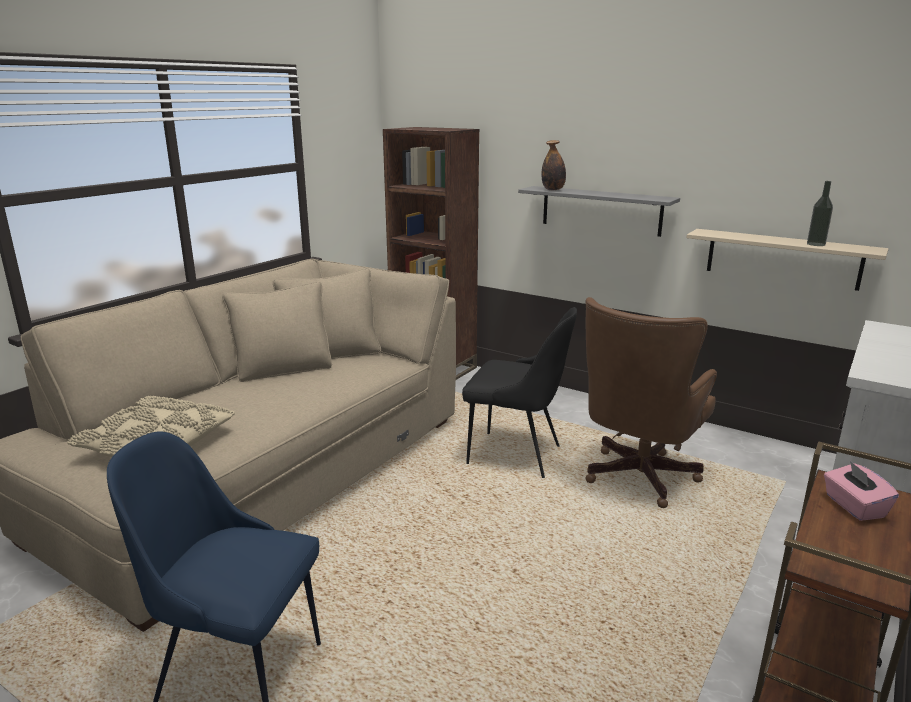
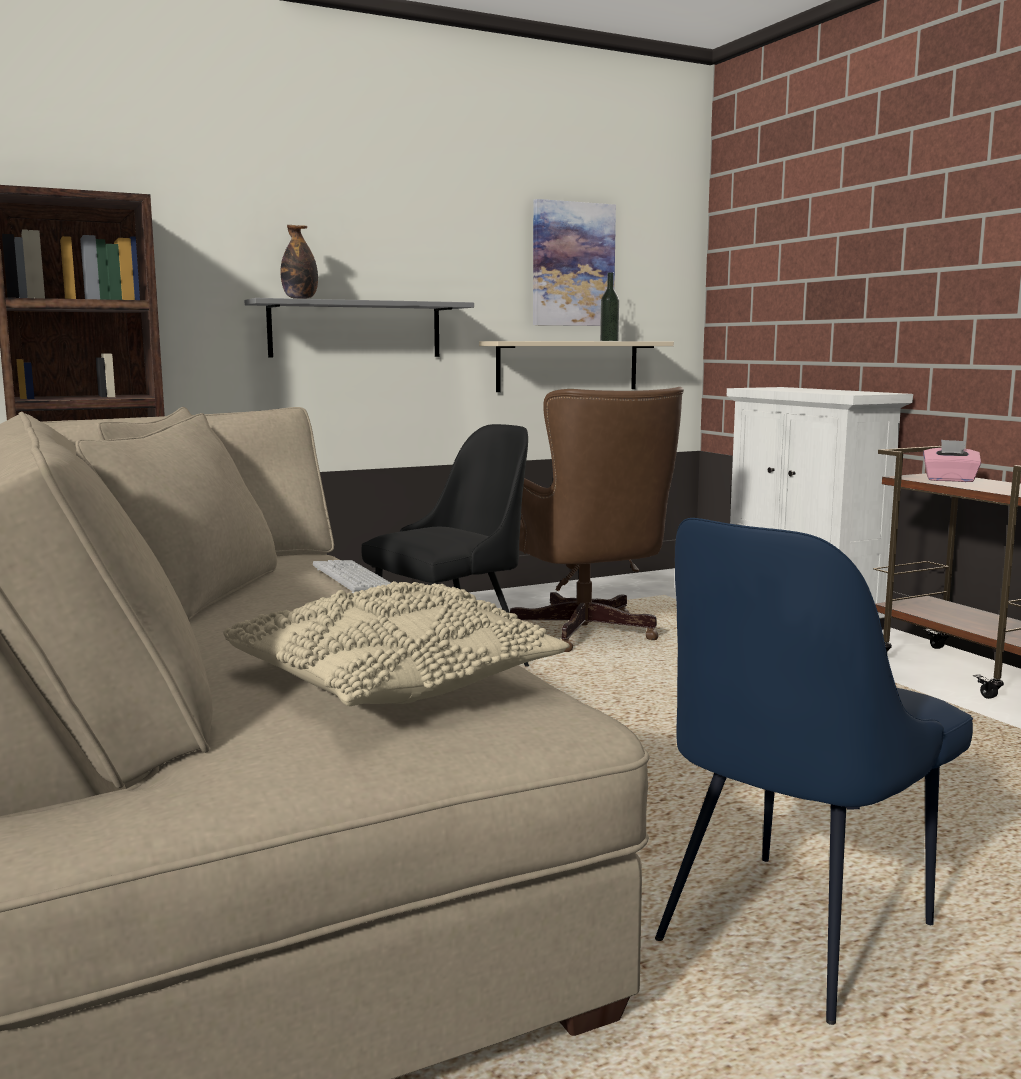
camera: 60 degrees left, 10 degrees down
none -> keyboard [313,560,391,593]
none -> picture [533,199,616,326]

